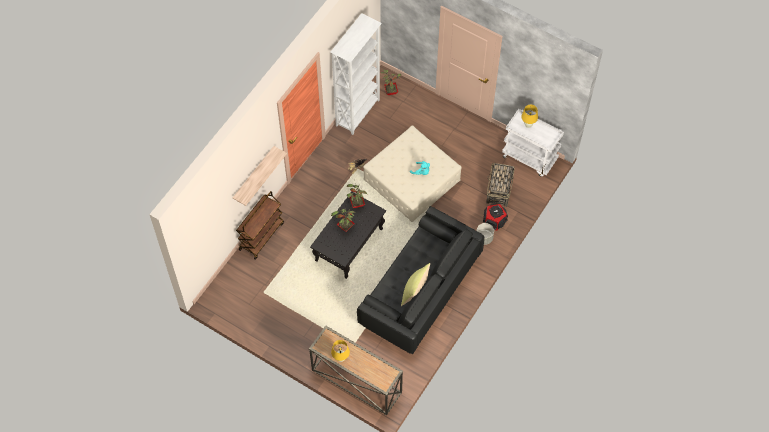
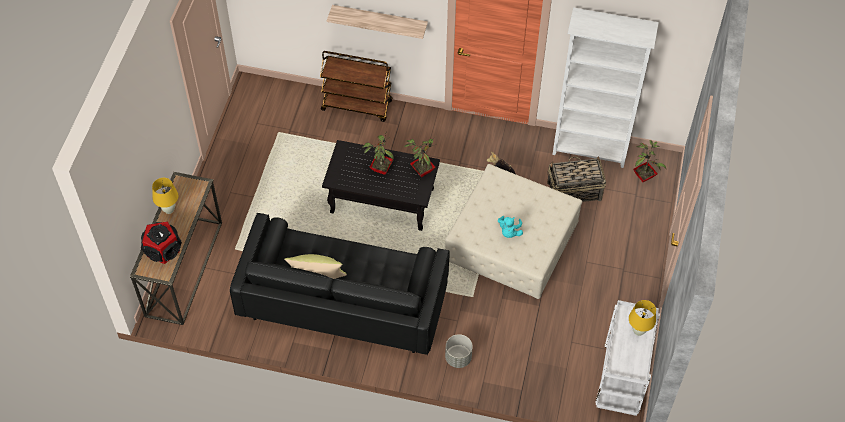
camera: 70 degrees right, 5 degrees down
speaker [483,204,508,231] -> speaker moved to [141,221,182,264]
basket [486,162,515,207] -> basket moved to [547,156,606,202]

